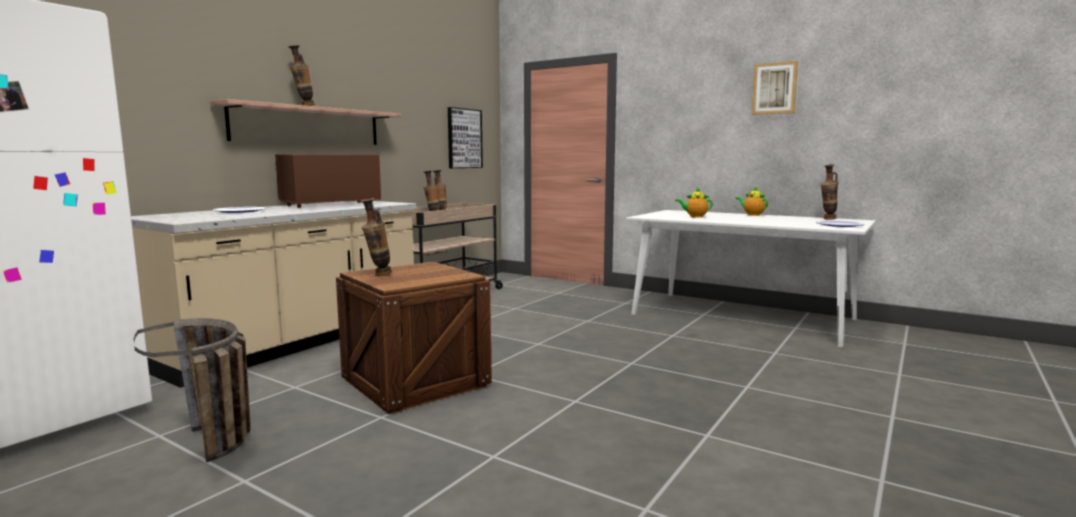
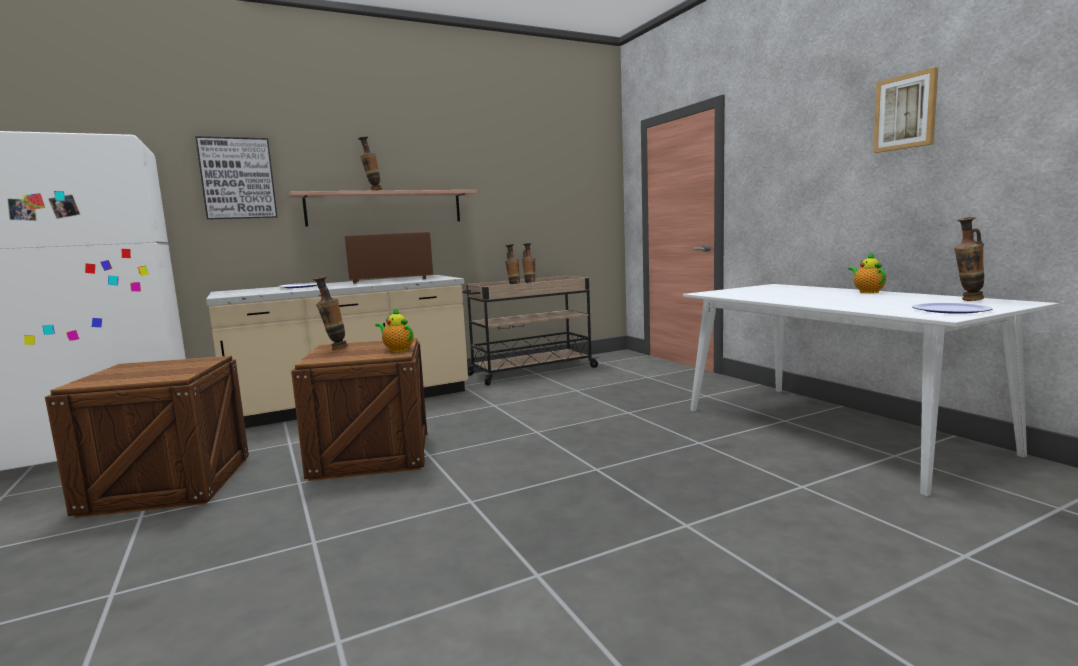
camera: 30 degrees right, 0 degrees up
basket [134,318,251,462] -> crate [45,356,249,518]
picture [448,107,483,168] -> picture moved to [195,136,277,220]
teapot [675,187,713,218] -> teapot moved to [375,308,414,352]

